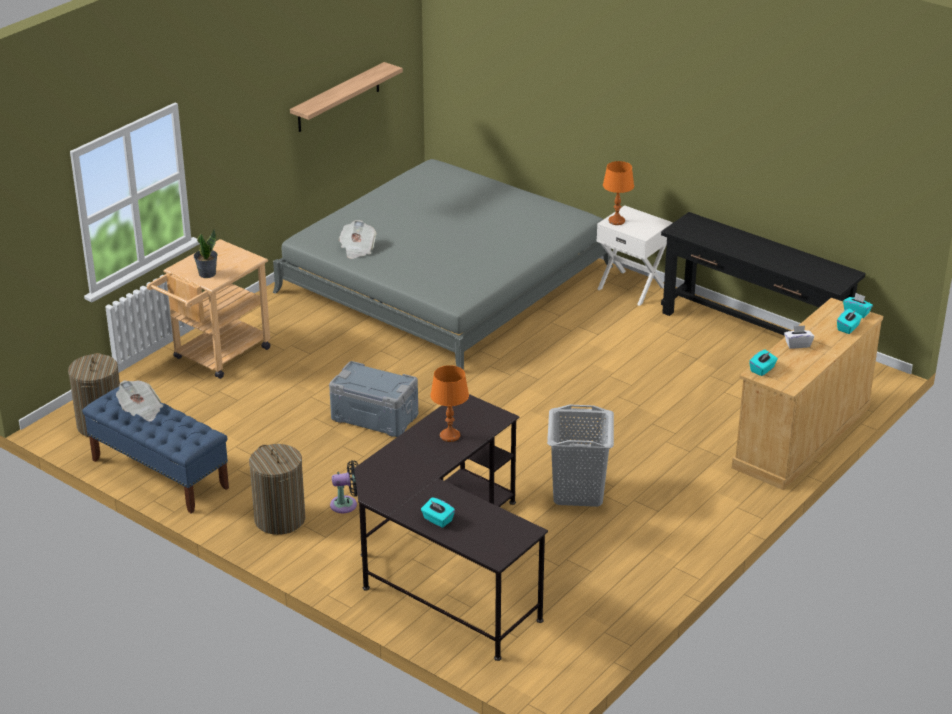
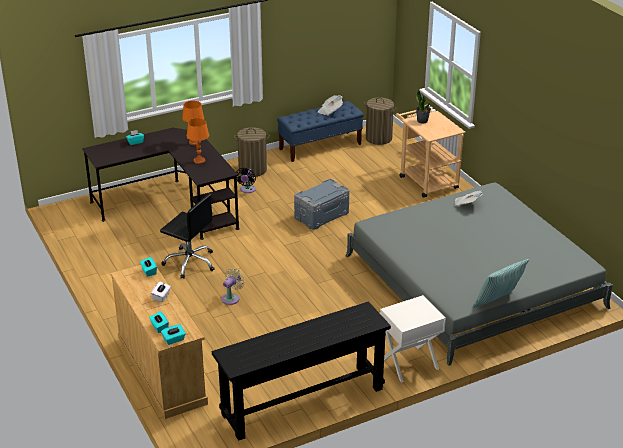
camera: 115 degrees right, 0 degrees up
shelf [290,62,403,132] -> none
grey laundry basket [547,405,614,507] -> black office chair [160,194,215,279]
orange table lamp [603,161,634,225] -> orange table lamp moved to [182,101,204,145]
none -> beige fan [222,268,245,305]
none -> pillow [472,259,529,308]

